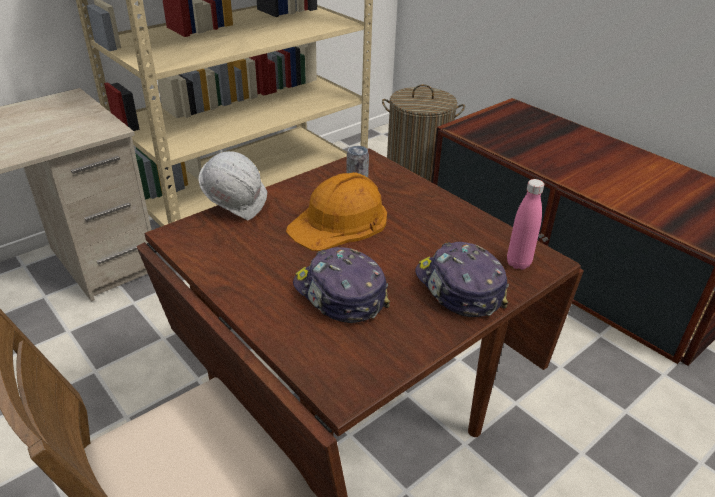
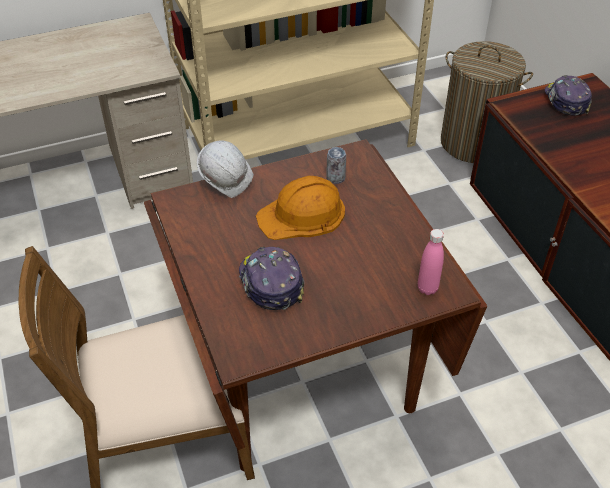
camera: 20 degrees right, 10 degrees up
cap [415,242,509,317] -> cap moved to [545,75,592,116]

